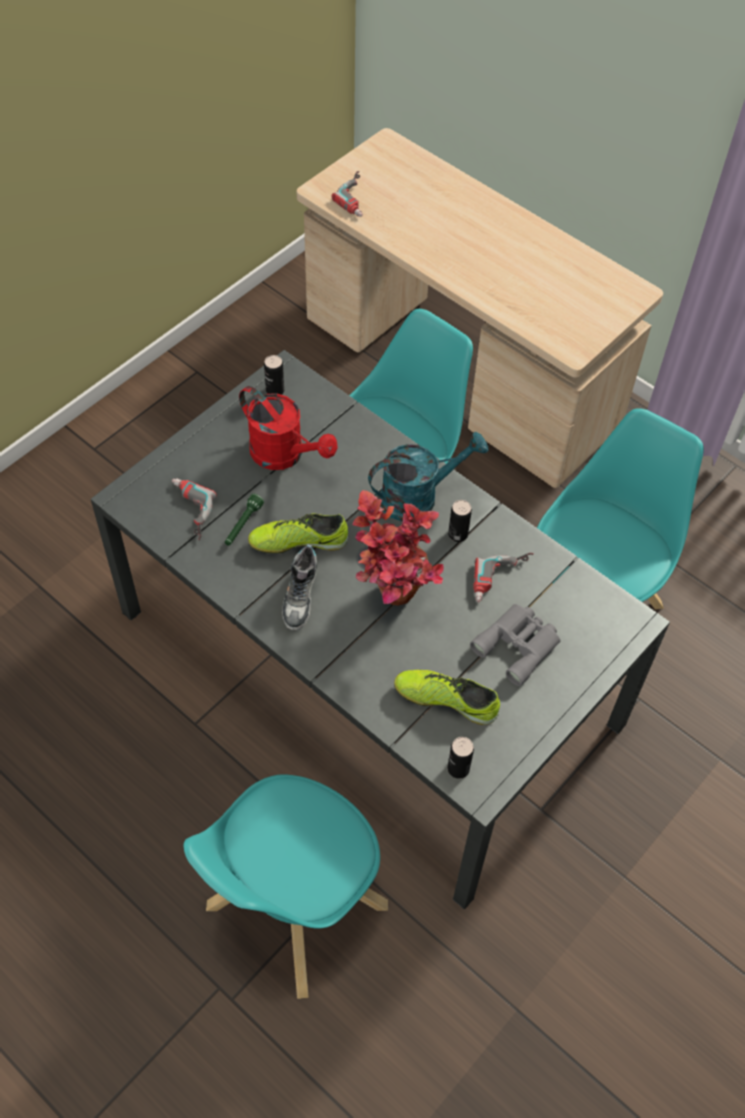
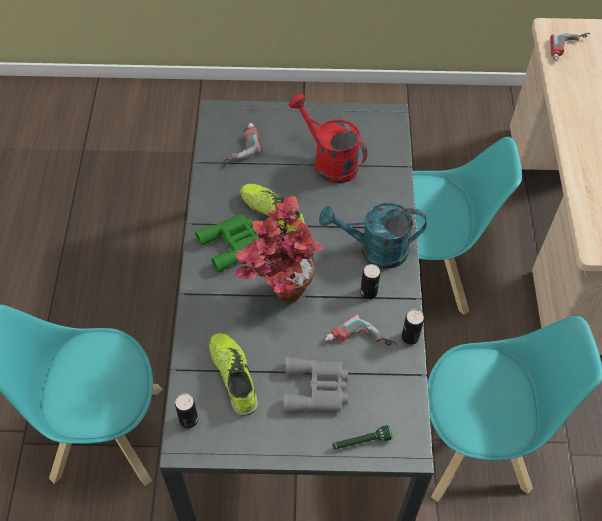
camera: 50 degrees right, 0 degrees up
green flashlight [225,494,264,546] -> green flashlight moved to [332,425,392,449]
red watering can [239,386,338,470] -> red watering can turned 135 degrees clockwise [289,94,367,183]
can [264,355,284,395] -> can moved to [402,309,424,345]
shoe [282,544,317,630] -> green binoculars [195,214,259,273]
turquoise watering can [368,432,488,521] -> turquoise watering can turned 150 degrees clockwise [319,203,427,269]

